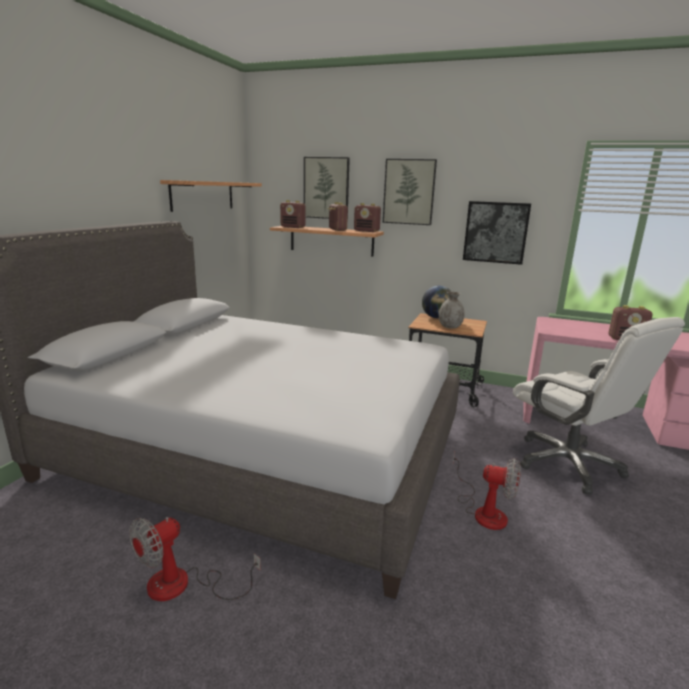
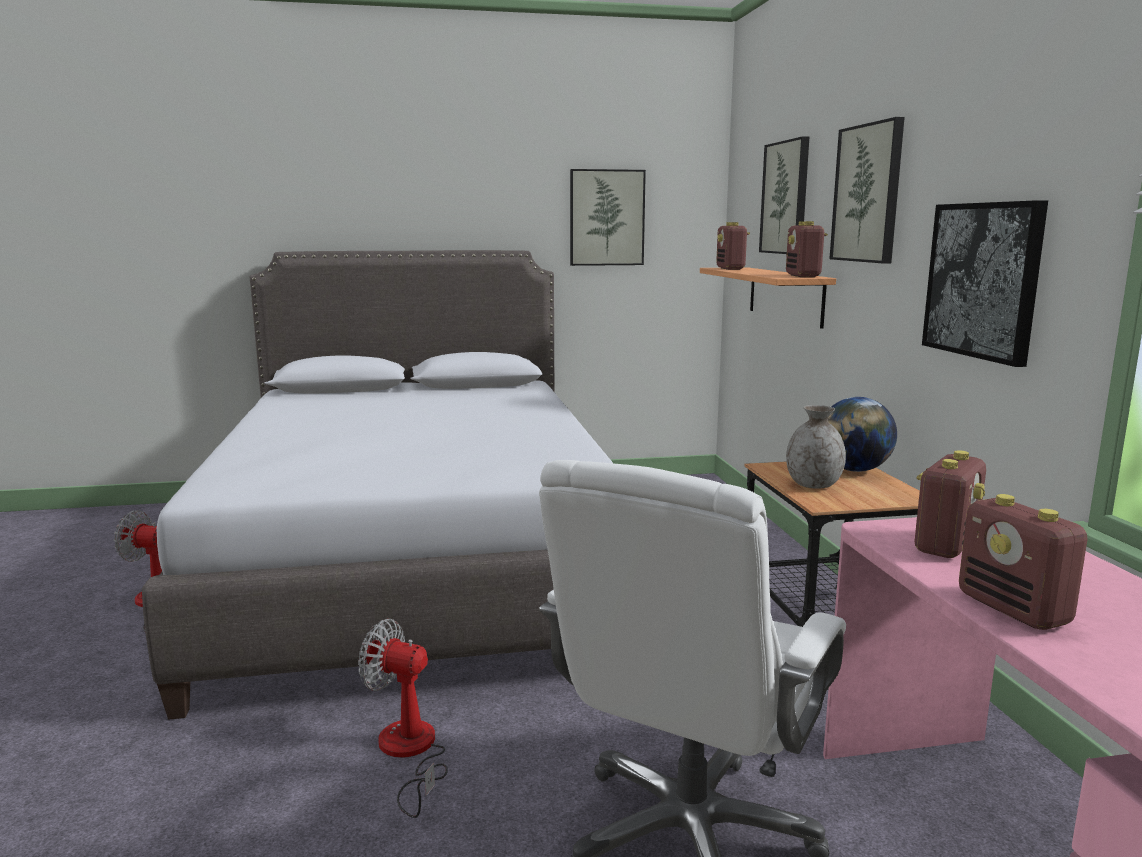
camera: 60 degrees right, 5 degrees down
shelf [160,180,262,212] -> picture [570,169,646,266]
radio [328,202,348,231] -> radio moved to [915,450,986,558]
fan [453,452,521,530] -> fan turned 120 degrees clockwise [358,619,448,818]

